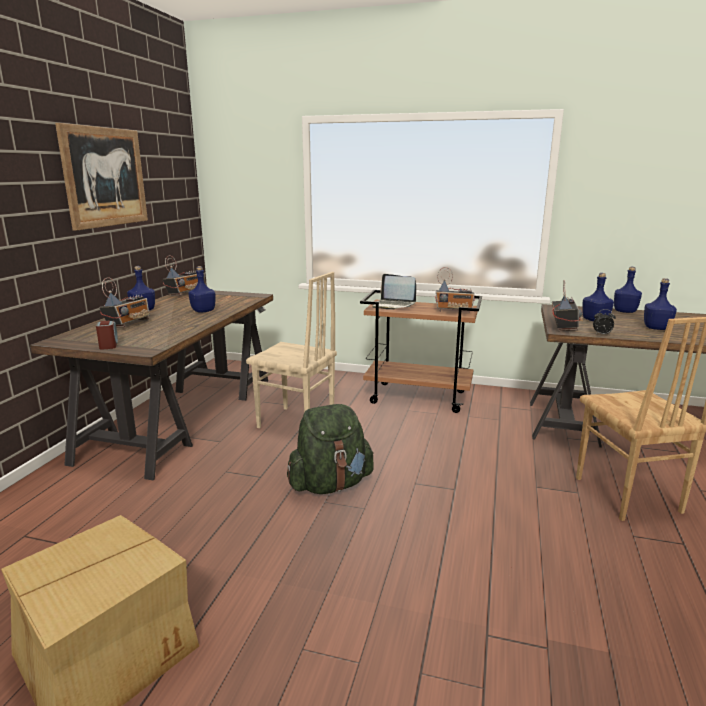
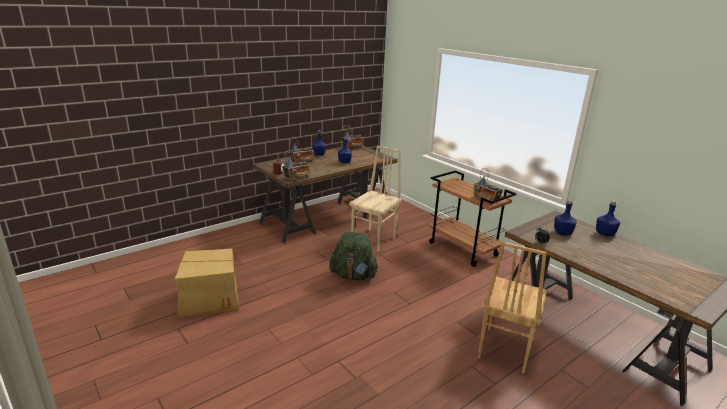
camera: 35 degrees right, 5 degrees up
picture [55,123,148,231] -> none
beige chair [246,272,337,428] -> beige chair turned 120 degrees counterclockwise [349,146,401,252]
laptop [373,274,416,309] -> none
radio [552,280,583,331] -> radio moved to [282,151,310,180]
blue bottle [644,278,677,330] -> none

